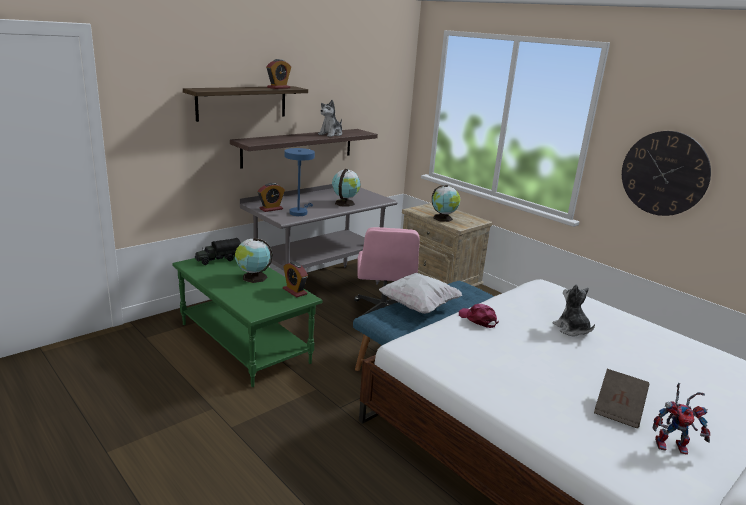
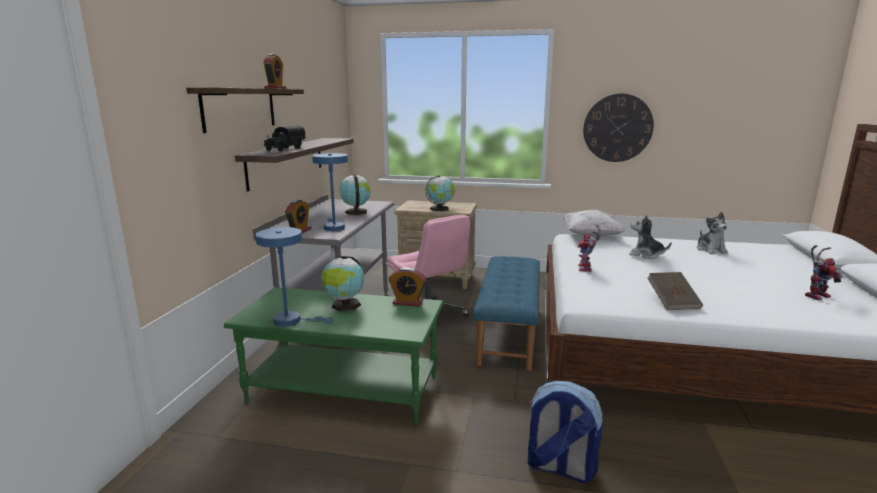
camera: 35 degrees left, 5 degrees down
toy truck [195,238,241,265] -> toy truck moved to [264,125,305,151]
plush toy [318,100,342,137] -> plush toy moved to [697,212,728,254]
white pillow [379,273,462,314] -> white pillow moved to [562,210,626,237]
pink cap [459,304,499,328] -> toy robot [578,225,601,272]
brown book [594,369,649,428] -> brown book moved to [647,272,703,310]
none -> blue table lamp [255,227,333,327]
none -> backpack [528,381,603,483]

